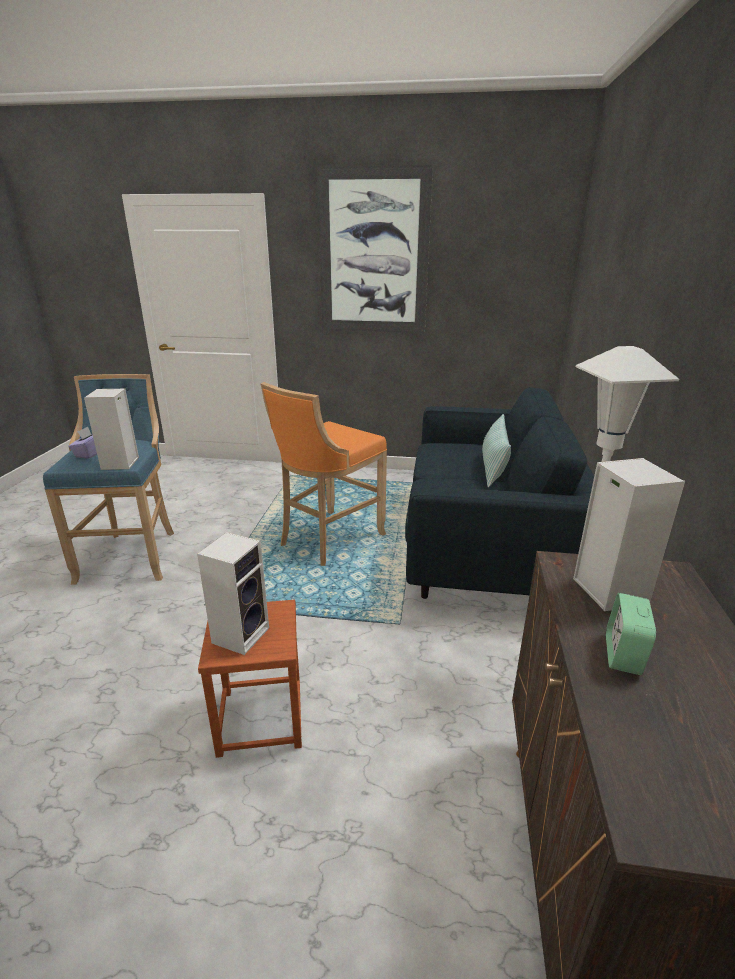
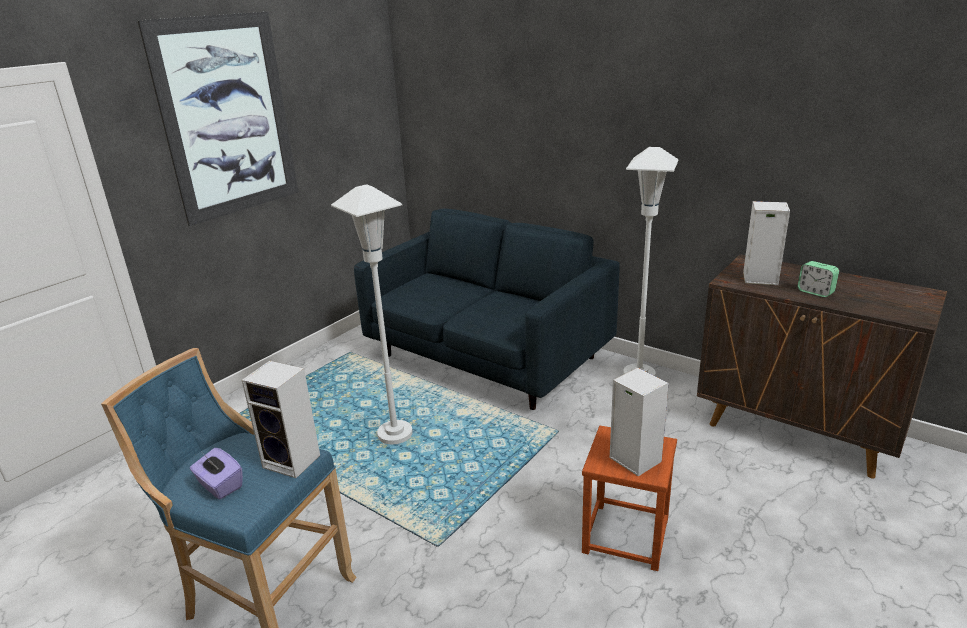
camera: 60 degrees left, 0 degrees up
orange stool [260,382,387,566] -> white floor lamp [331,184,413,444]
pillow [482,414,511,487] -> none

